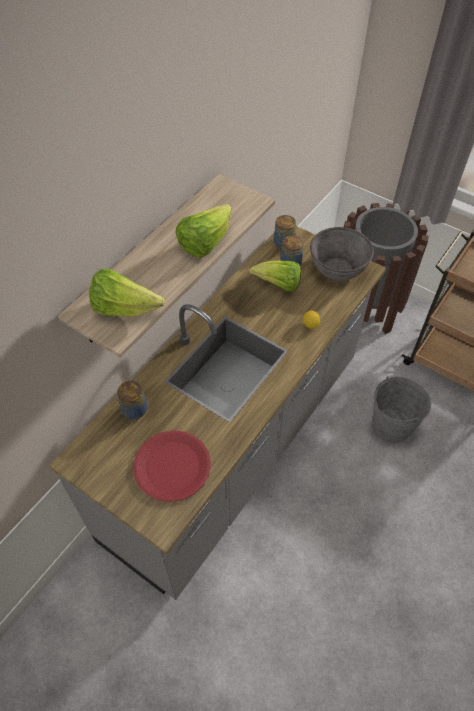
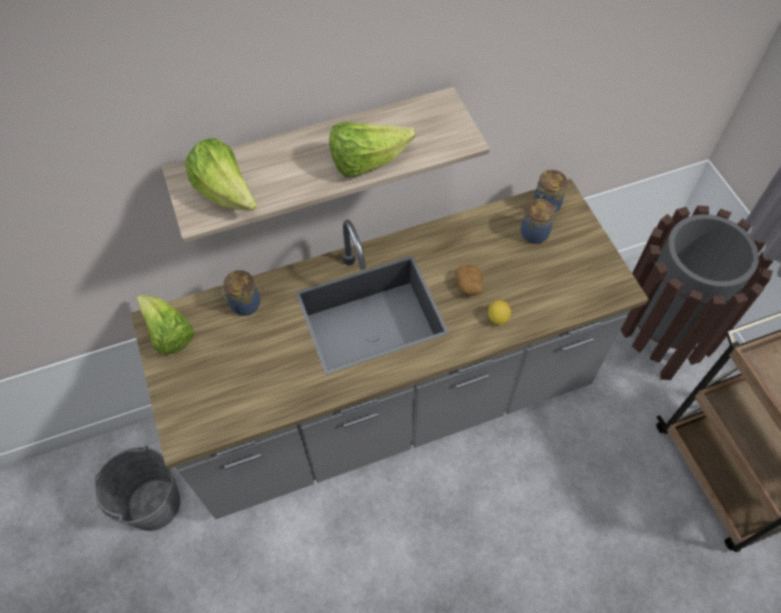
camera: 35 degrees right, 5 degrees up
red plate [133,430,211,502] -> none
lettuce [249,260,301,292] -> lettuce moved to [136,295,195,354]
grey bowl [310,227,374,281] -> none
grey bucket [372,376,431,443] -> grey bucket moved to [95,445,180,531]
none -> potato [455,265,484,296]

